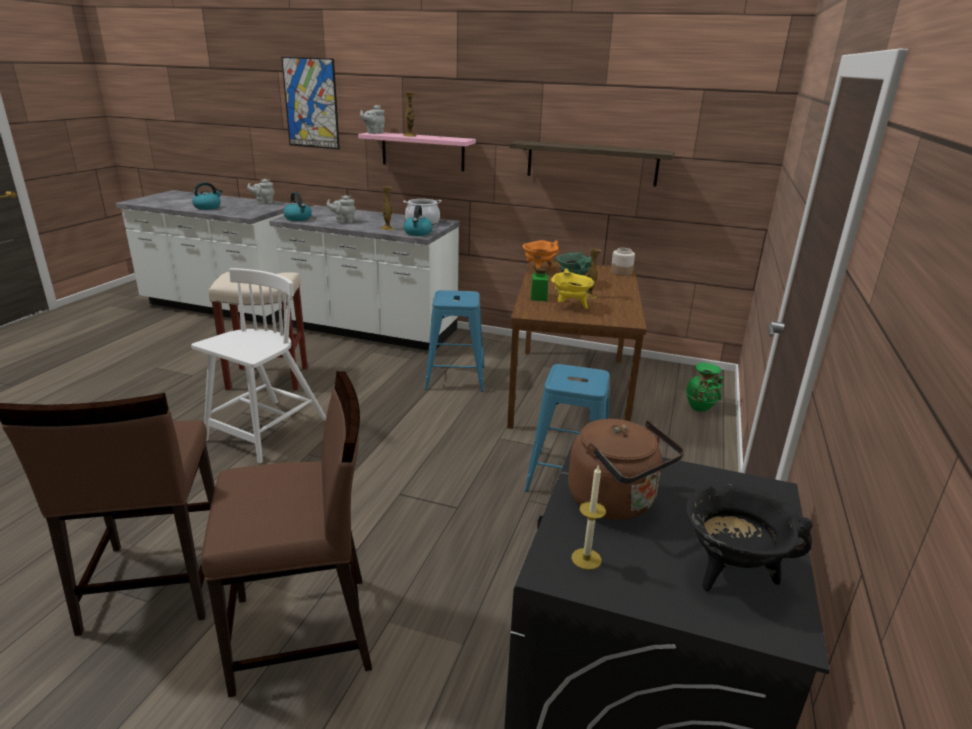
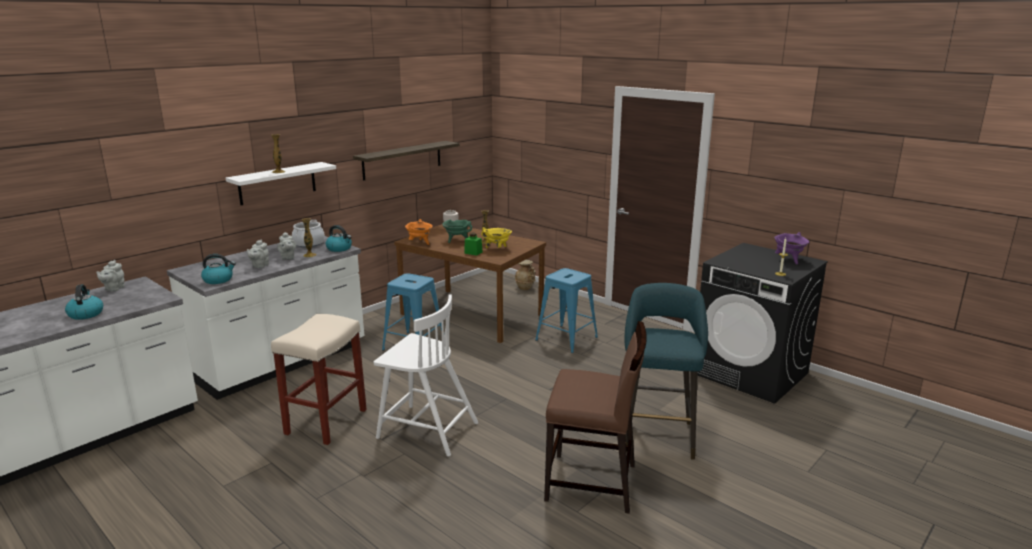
camera: 65 degrees left, 5 degrees down
white chair [191,268,326,463] -> white chair turned 150 degrees clockwise [374,294,478,456]
brown chair [201,371,372,698] -> turquoise stool [625,283,708,460]
picture [281,57,340,149] -> none
pink shelf [358,132,476,171] -> white shelf [225,162,336,205]
grey teapot [360,105,385,134] -> grey teapot moved to [277,232,296,259]
brown kettle [568,419,684,520] -> none
green vase [685,363,724,412] -> beige vase [515,260,536,290]
black cooking pot [686,484,813,591] -> purple cooking pot [774,232,809,265]

